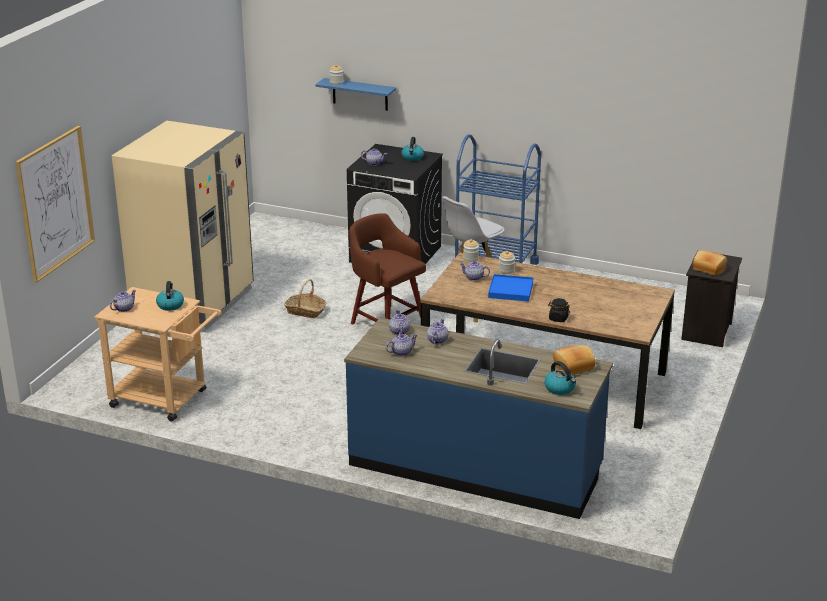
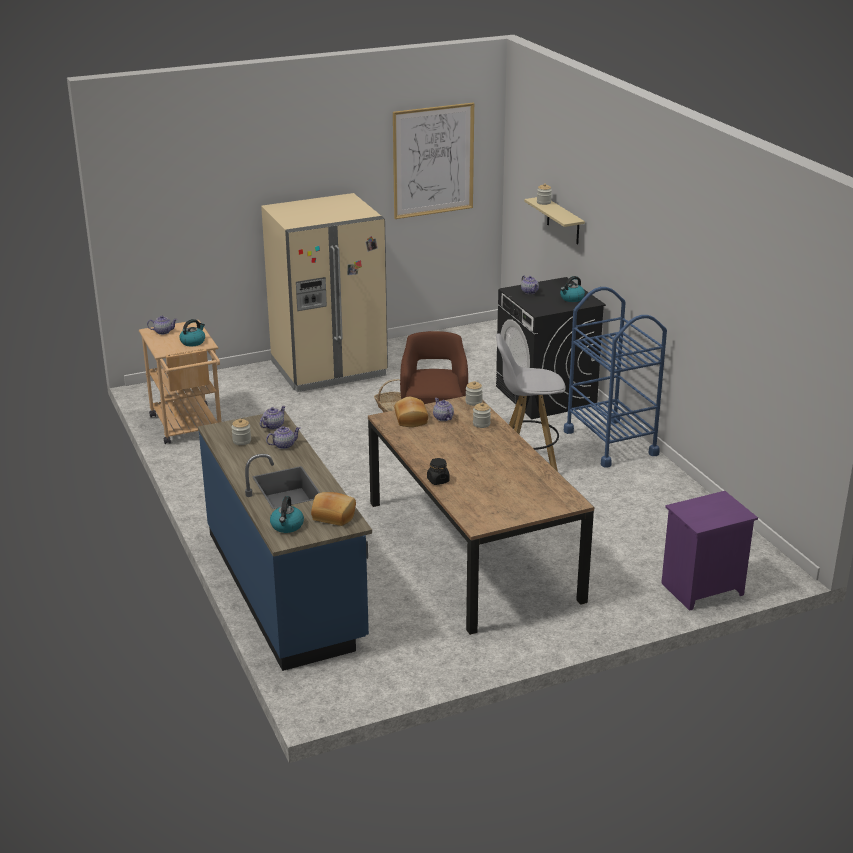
camera: 45 degrees right, 0 degrees up
picture [16,126,95,283] -> picture moved to [393,103,474,219]
blue shelf [315,78,396,111] -> beige shelf [524,197,585,244]
teapot [386,334,418,356] -> jar [231,419,251,445]
blue tray [488,274,533,302] -> none
black nightstand [681,251,742,347] -> purple nightstand [661,491,758,611]
bread [693,250,727,276] -> bread moved to [394,397,428,427]

